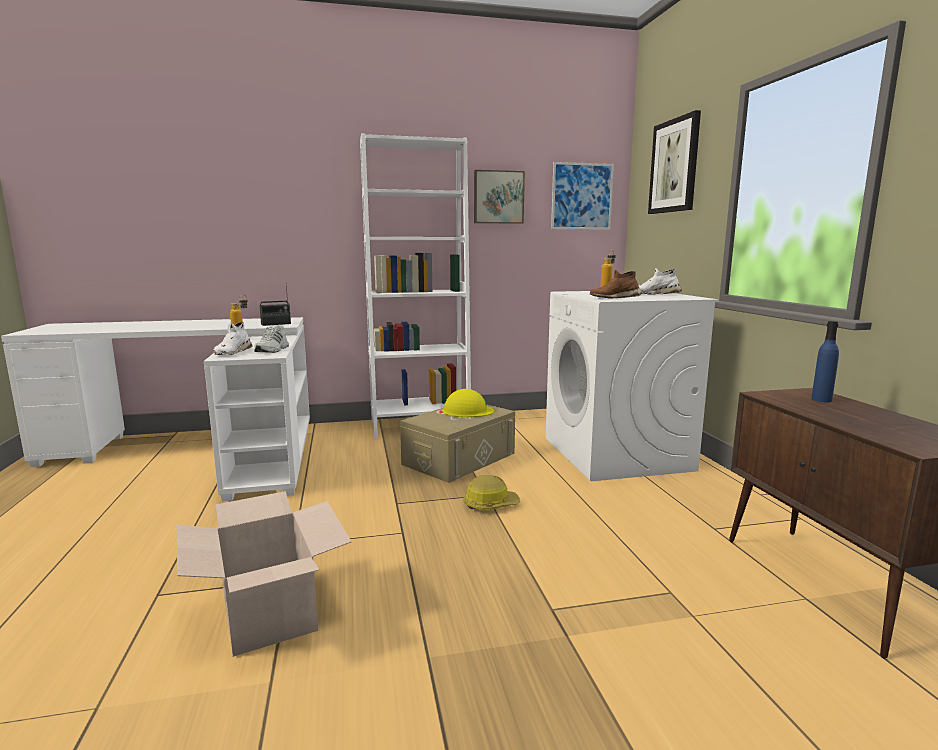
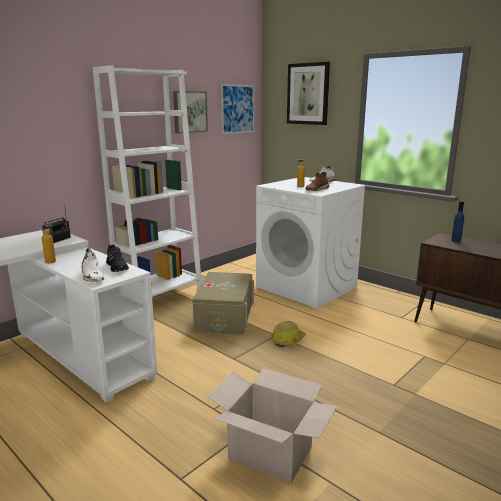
camera: 35 degrees left, 5 degrees up
white shoe [254,325,289,353] -> black shoe [106,244,129,272]
yellow hard hat [442,389,494,417] -> none

